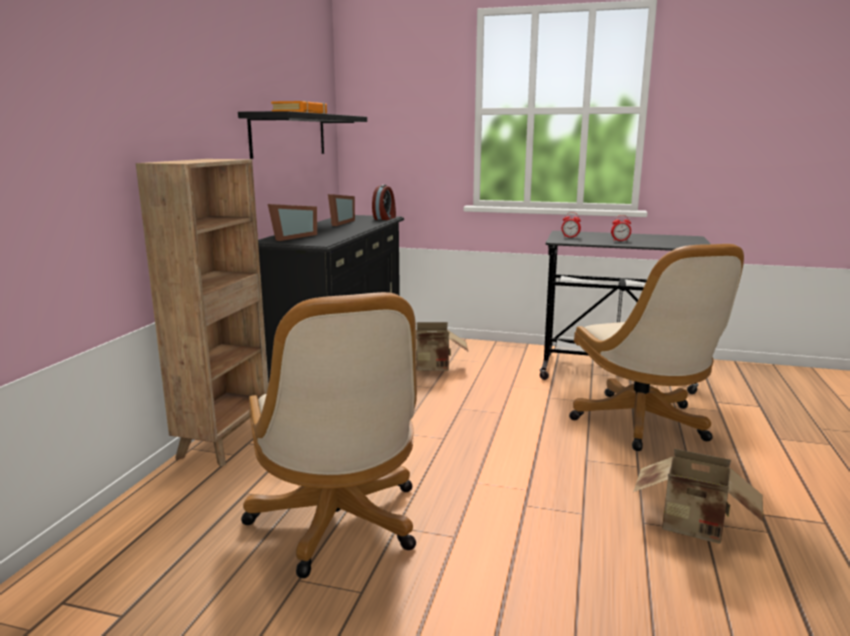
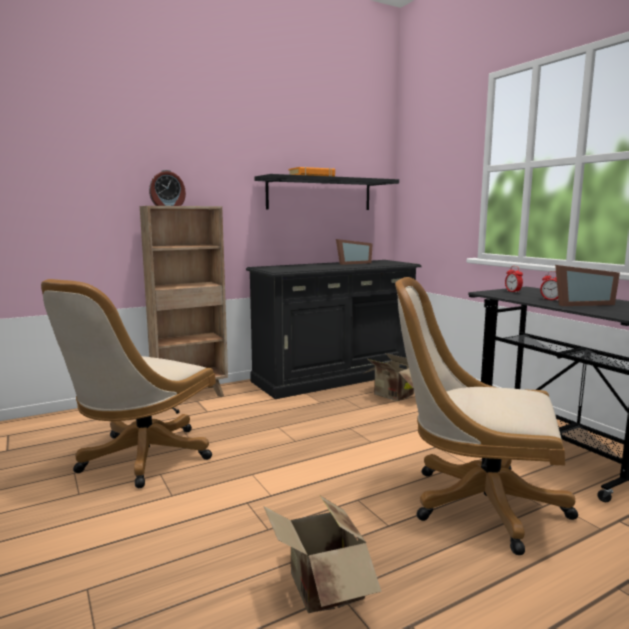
camera: 45 degrees right, 5 degrees down
picture frame [268,204,317,241] -> picture frame moved to [555,265,620,306]
alarm clock [372,185,396,220] -> alarm clock moved to [149,170,186,206]
office chair [569,244,744,451] -> office chair turned 75 degrees clockwise [395,277,578,555]

